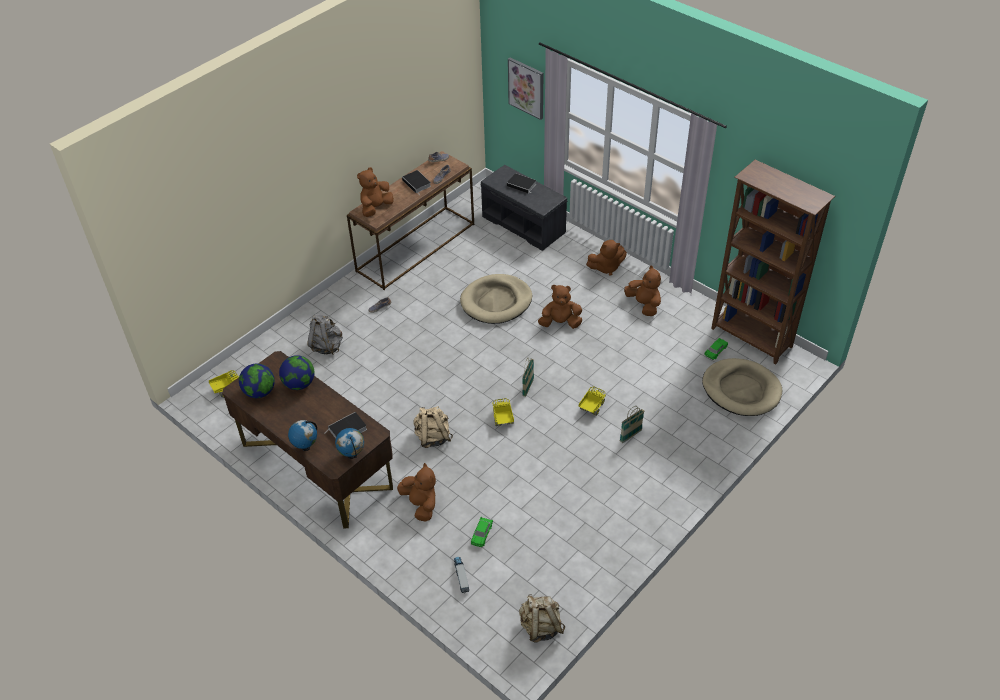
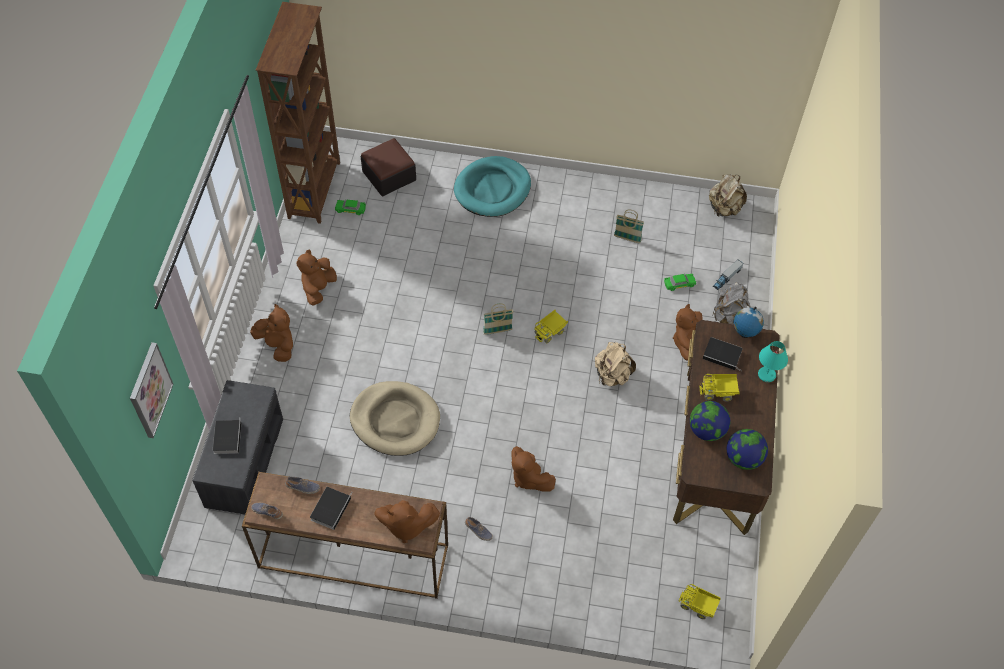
camera: 125 degrees left, 10 degrees up
globe [288,420,317,451] -> turquoise table lamp [758,341,788,382]
grey backpack [307,314,343,355] -> grey backpack moved to [712,282,751,324]
brown plush toy [538,285,582,329] -> brown plush toy moved to [511,446,556,492]
toy truck [578,386,606,416] -> toy truck moved to [699,374,739,402]
basket [620,406,644,443] -> basket moved to [614,210,644,243]
beige dog bed [702,358,782,416] -> ottoman [361,138,416,196]
none -> turquoise dog bed [454,156,531,217]

